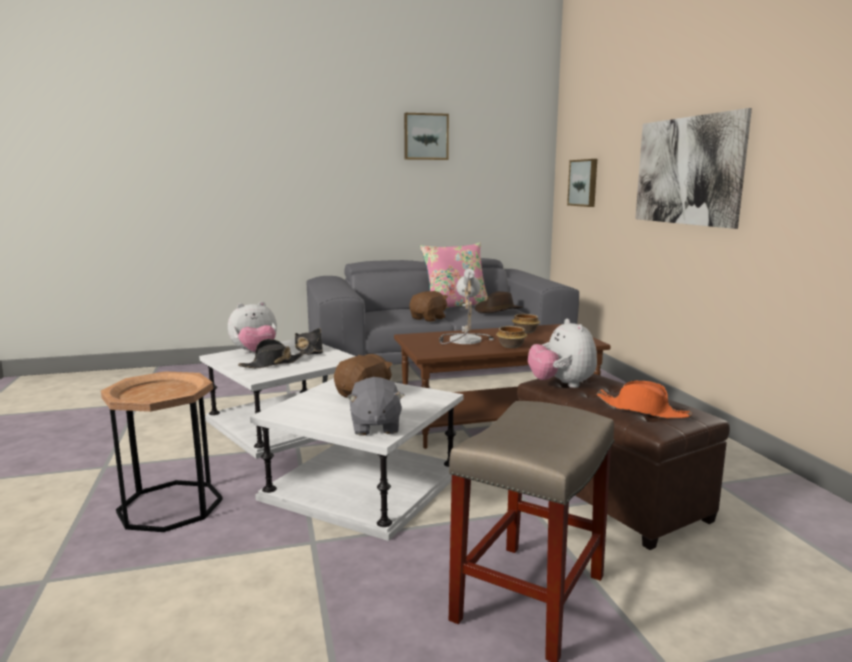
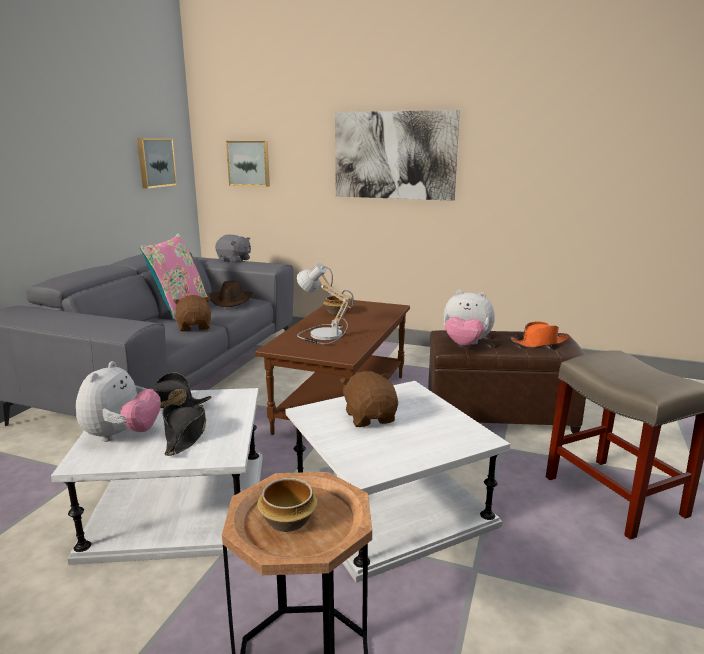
camera: 55 degrees left, 5 degrees up
grey plush toy [347,377,404,436] -> grey plush toy moved to [215,235,251,263]
picture [404,113,449,160] -> picture moved to [137,138,177,189]
bowl [496,326,527,348] -> bowl moved to [257,478,318,532]

